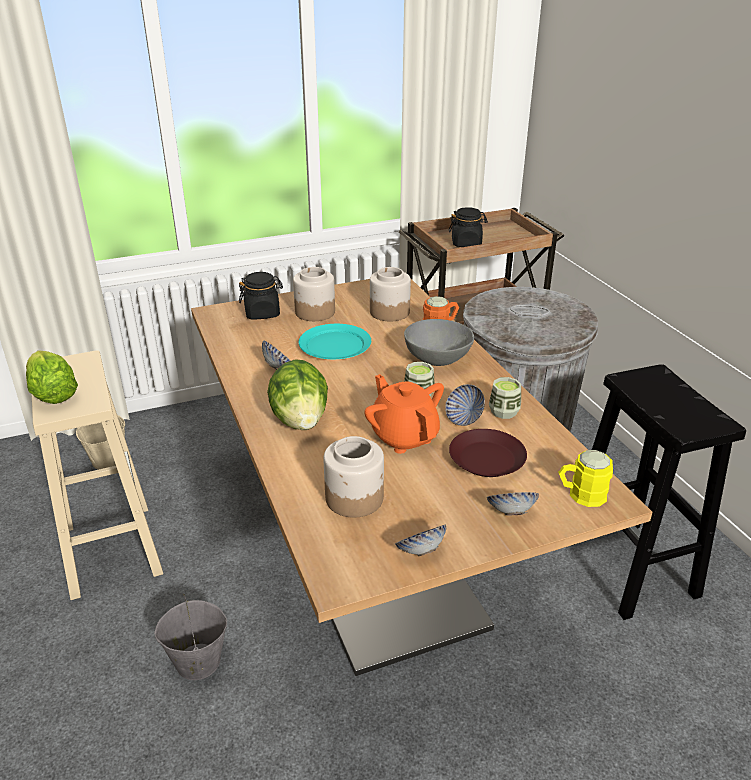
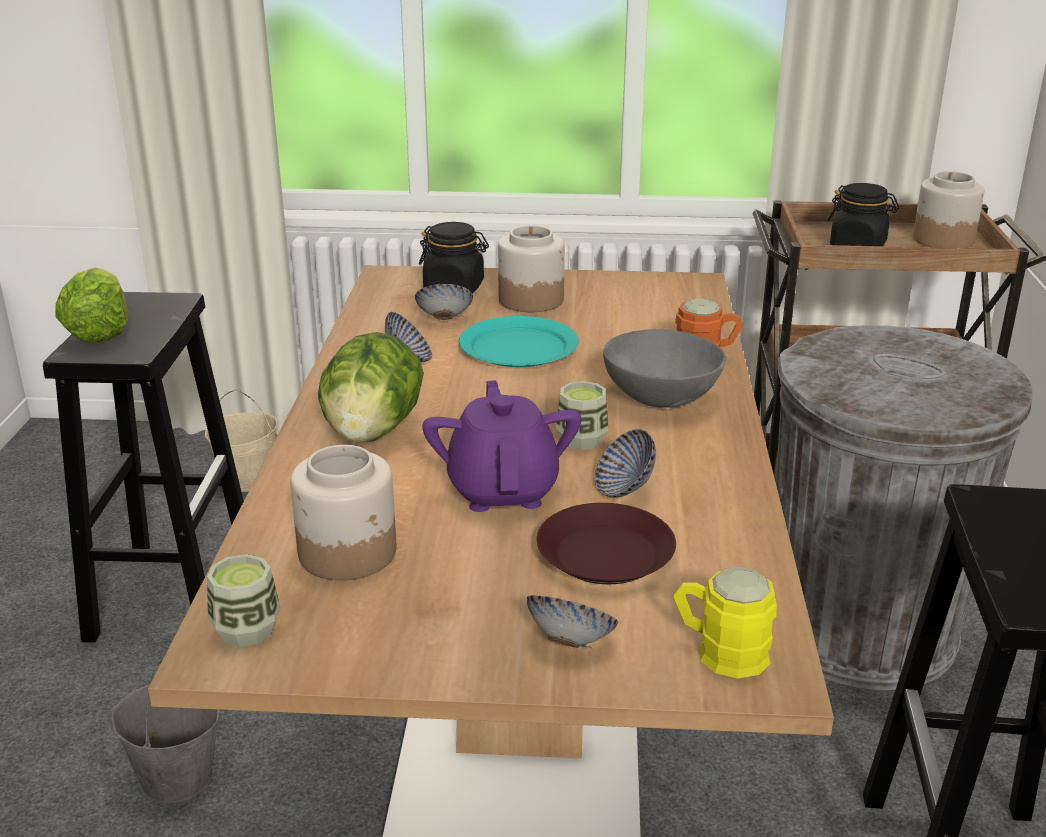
camera: 25 degrees right, 5 degrees down
beige stool [31,350,163,600] -> black stool [43,292,244,643]
orange teapot [364,374,444,454] -> purple teapot [422,380,581,512]
jar [370,267,411,321] -> jar moved to [913,171,985,248]
bowl [395,524,446,556] -> bowl moved to [415,284,473,320]
cup [489,377,521,419] -> cup moved to [207,554,280,647]

